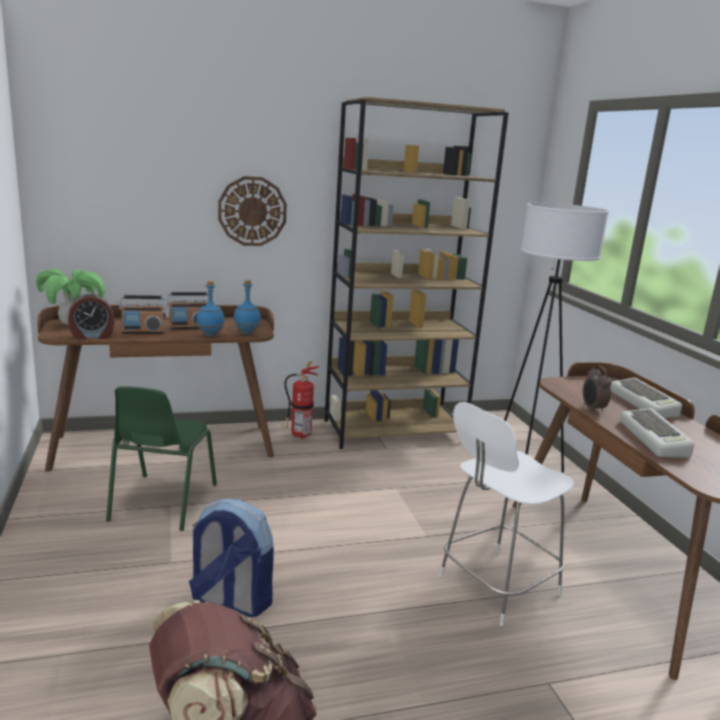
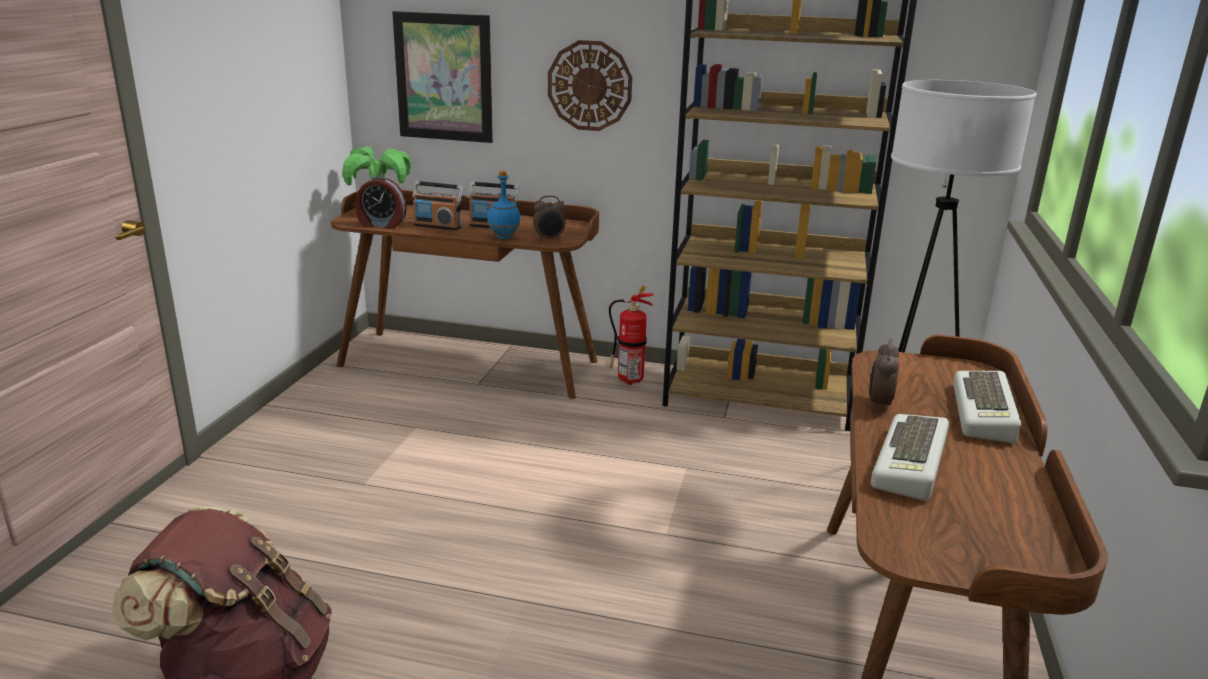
camera: 30 degrees right, 5 degrees up
green chair [106,386,217,531] -> none
backpack [189,499,274,617] -> none
blue bottle [234,280,261,334] -> alarm clock [533,195,566,240]
white chair [439,402,574,626] -> none
none -> picture [392,11,493,143]

